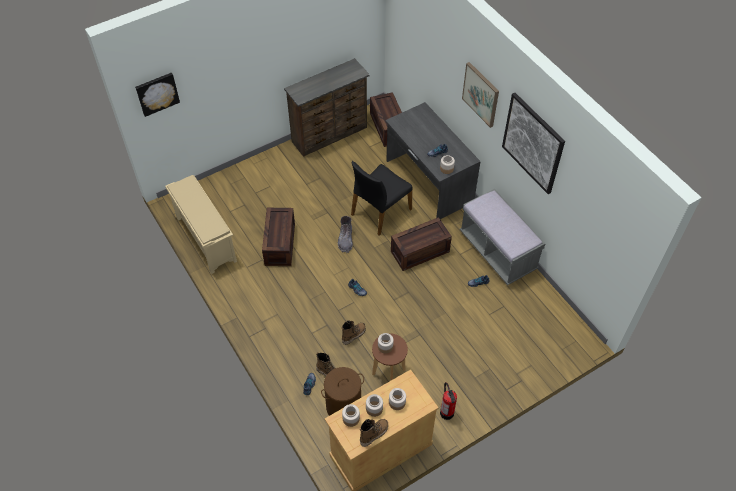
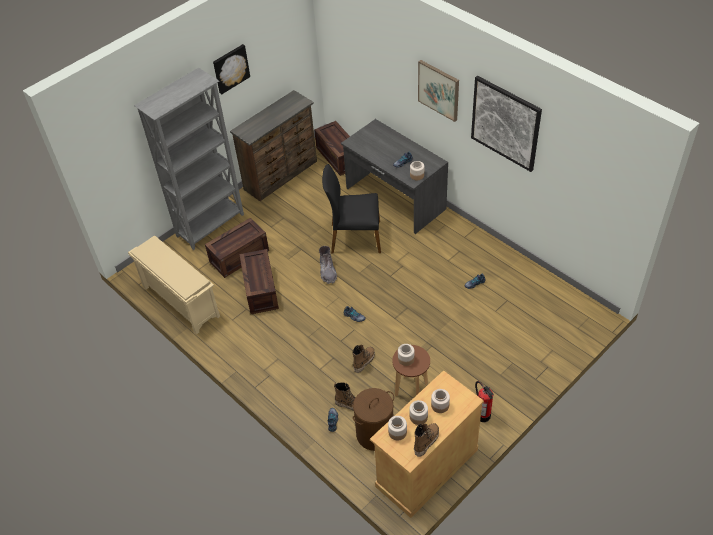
camera: 10 degrees left, 5 degrees down
picture [135,73,180,117] -> picture moved to [213,44,250,94]
black chair [351,161,413,236] -> black chair turned 60 degrees clockwise [322,164,381,253]
crate [391,217,452,271] -> crate moved to [205,218,269,278]
grey bench [460,189,545,285] -> none
none -> grey bookcase [134,67,244,250]

